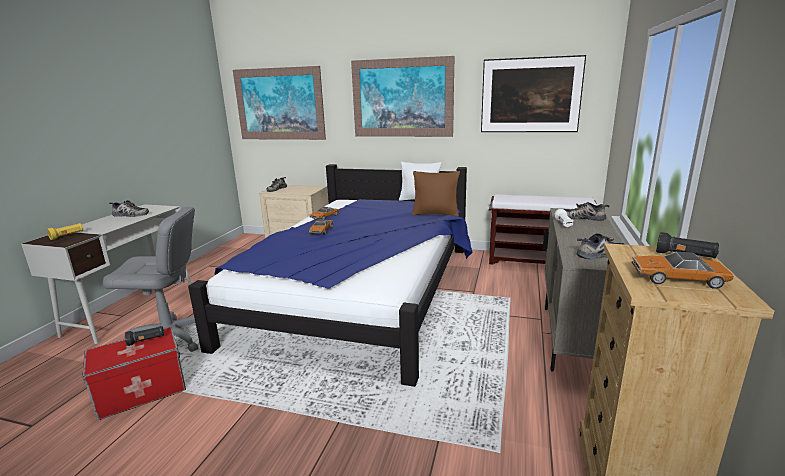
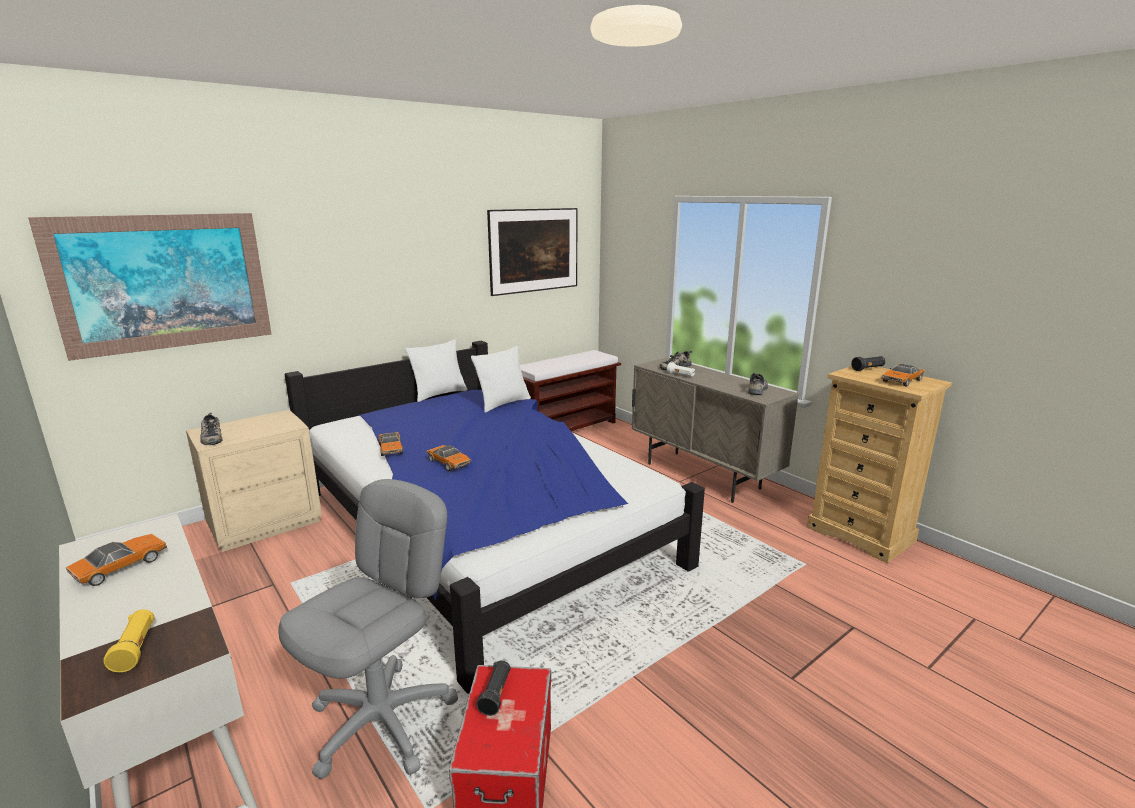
camera: 55 degrees left, 0 degrees up
shoe [109,200,149,217] -> toy car [66,534,167,586]
picture [351,56,455,137] -> none
brown pillow [412,171,460,216] -> white pillow [471,346,531,413]

